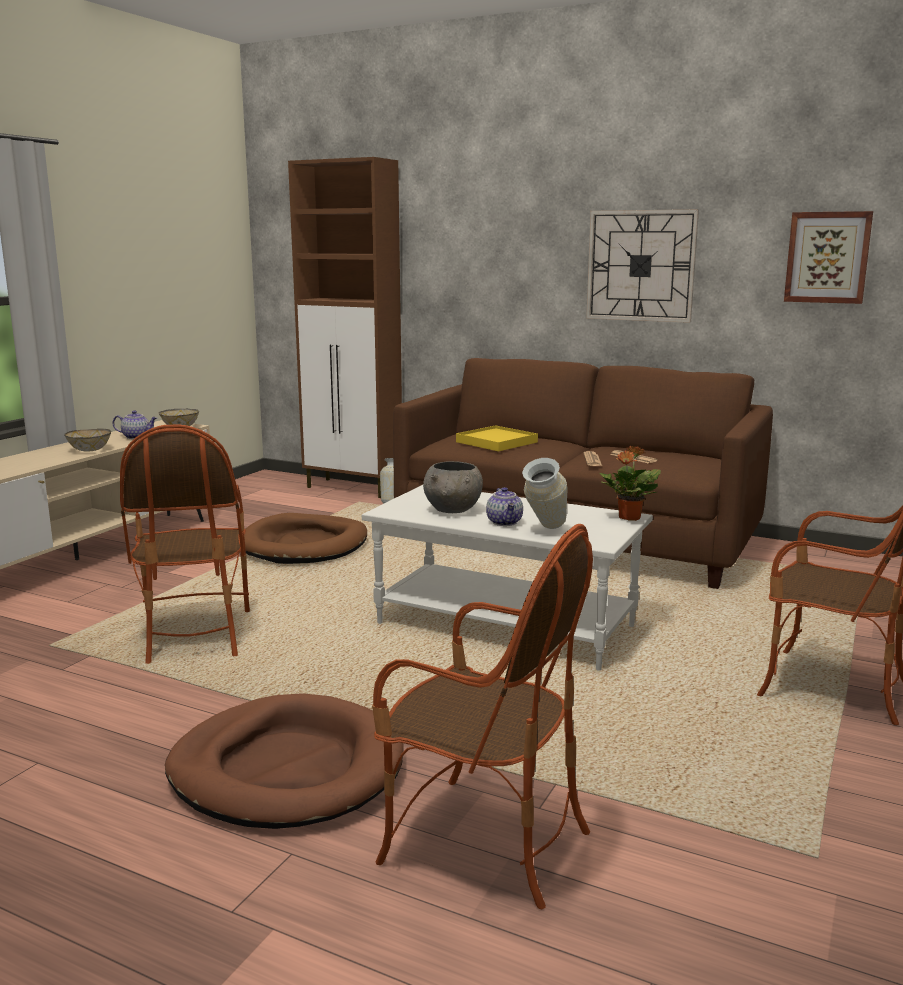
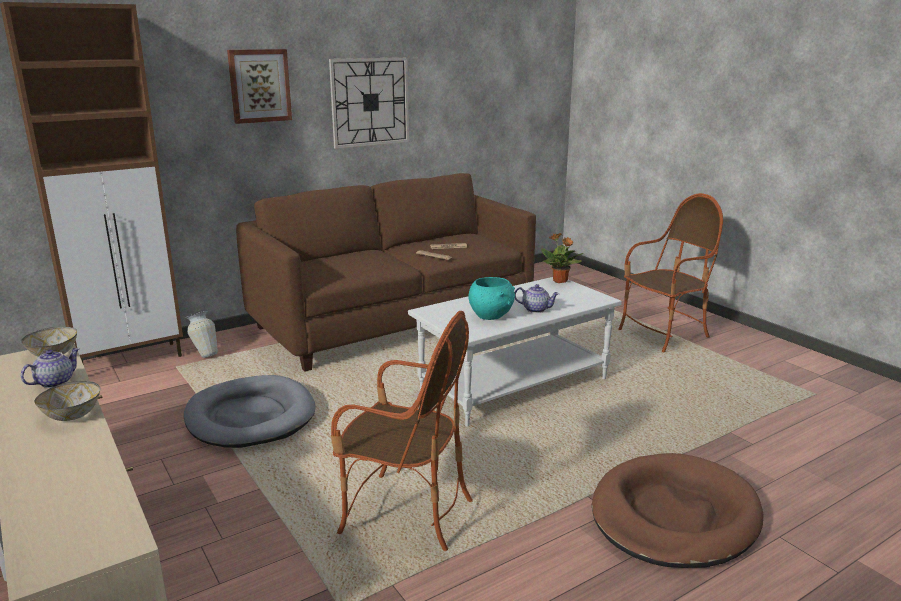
camera: 60 degrees left, 5 degrees up
brown dog bed [244,513,367,564] -> grey dog bed [184,375,316,448]
armchair [372,524,593,909] -> none
grey bowl [423,461,483,513] -> turquoise bowl [469,277,515,320]
yellow tray [456,425,538,451] -> none
vase [522,458,568,529] -> none
picture [784,211,873,304] -> picture moved to [227,49,292,124]

